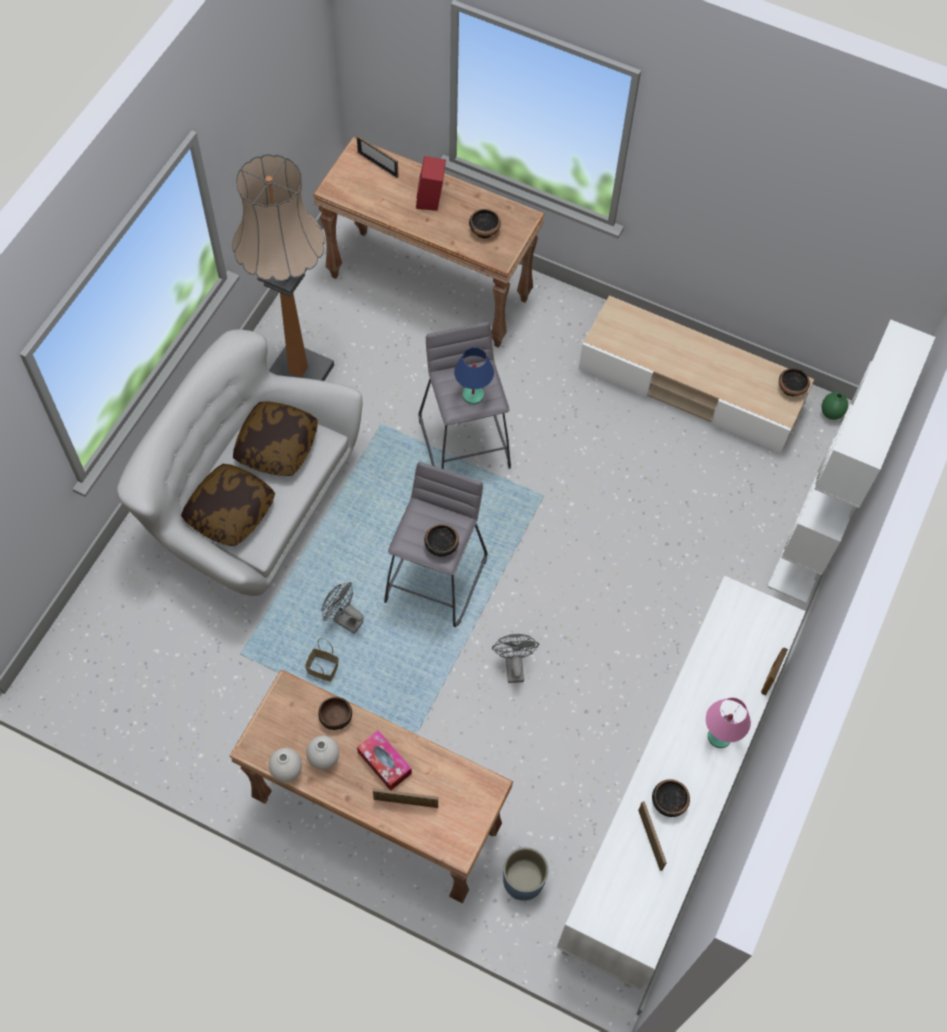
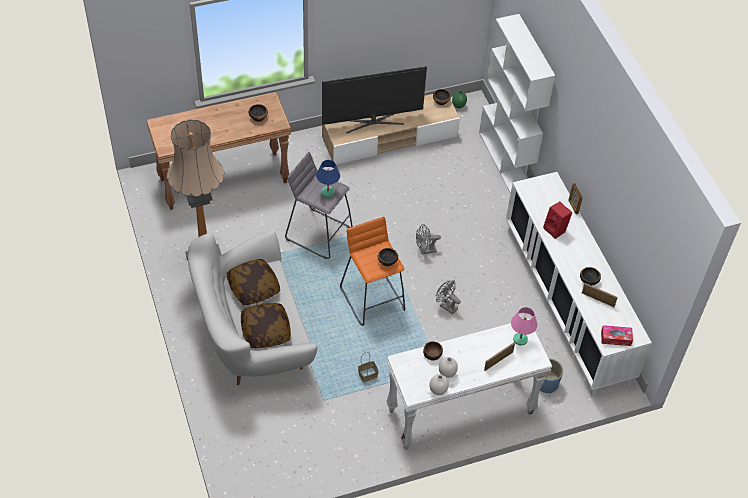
camera: 45 degrees left, 10 degrees down
brown console table [230,669,513,903] -> white console table [386,318,552,450]
grey fan [321,582,364,634] -> grey fan moved to [416,224,441,254]
picture frame [357,136,399,178] -> none
tissue box [357,730,412,791] -> tissue box moved to [601,325,633,346]
grey stool [384,462,487,627] -> orange stool [340,217,405,326]
red speaker [416,156,446,211] -> red speaker moved to [543,202,572,239]
pink table lamp [706,697,751,748] -> pink table lamp moved to [511,307,537,345]
none -> television [322,66,427,133]

